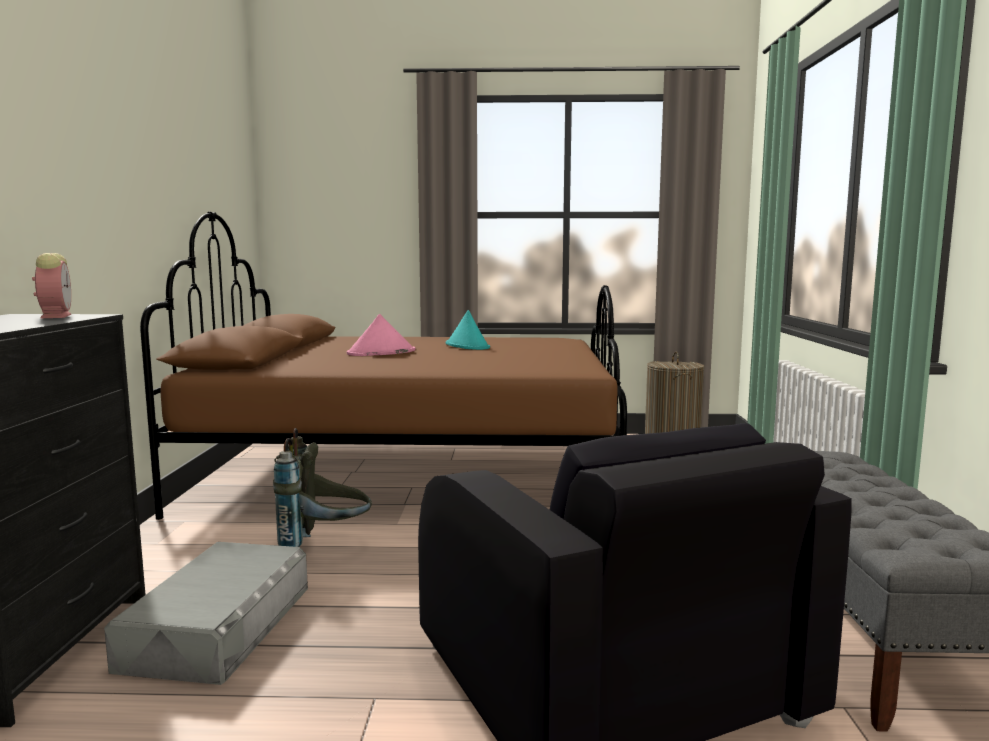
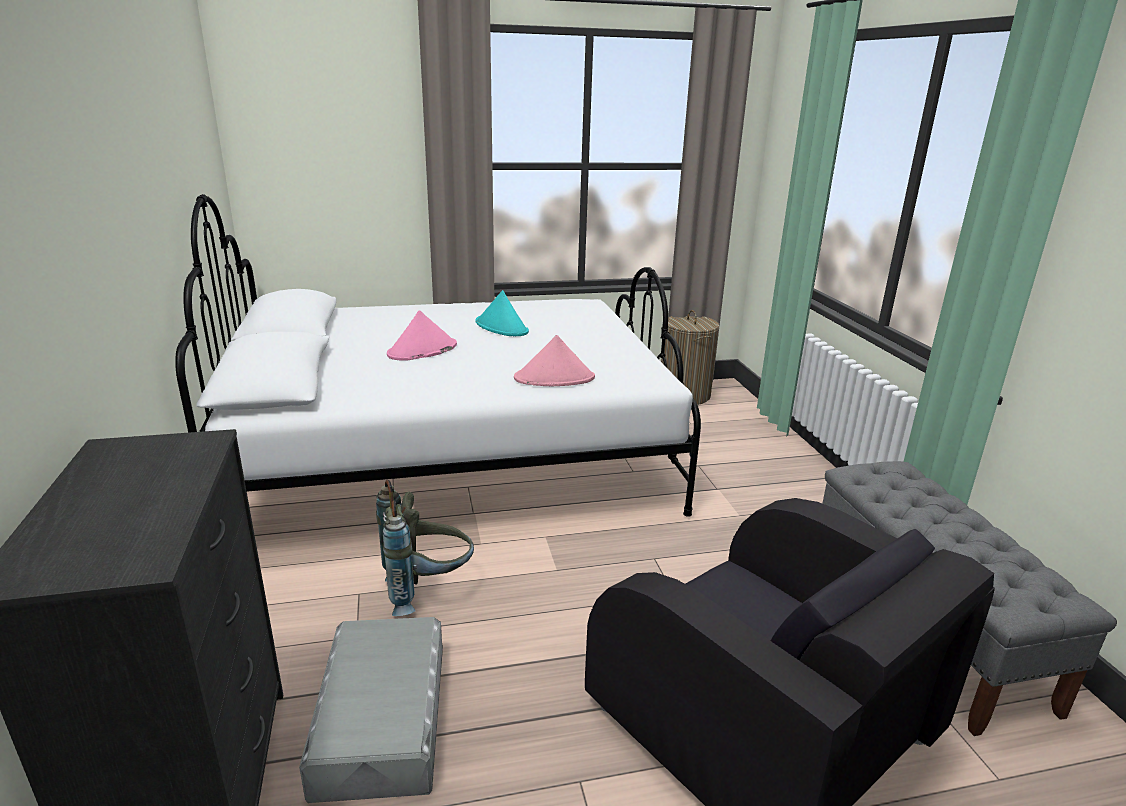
camera: 15 degrees left, 15 degrees up
alarm clock [32,253,71,318] -> none
brown bed [140,212,627,520] -> white bed [175,194,701,517]
none -> pink hat [514,335,595,386]

